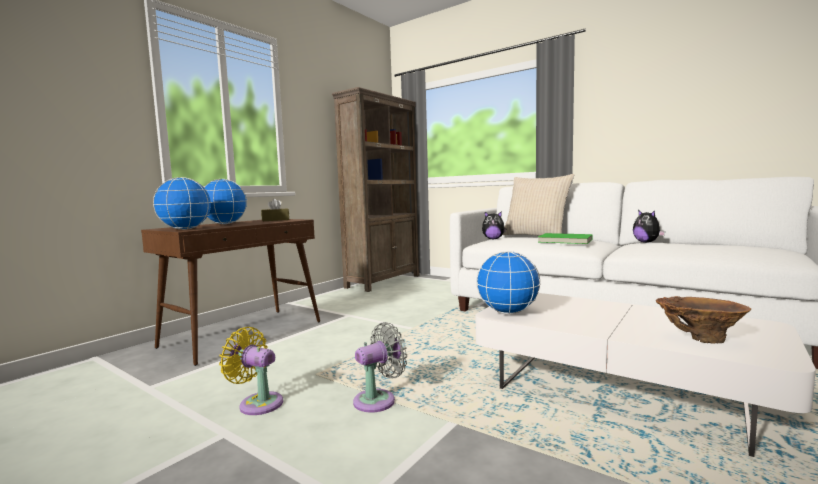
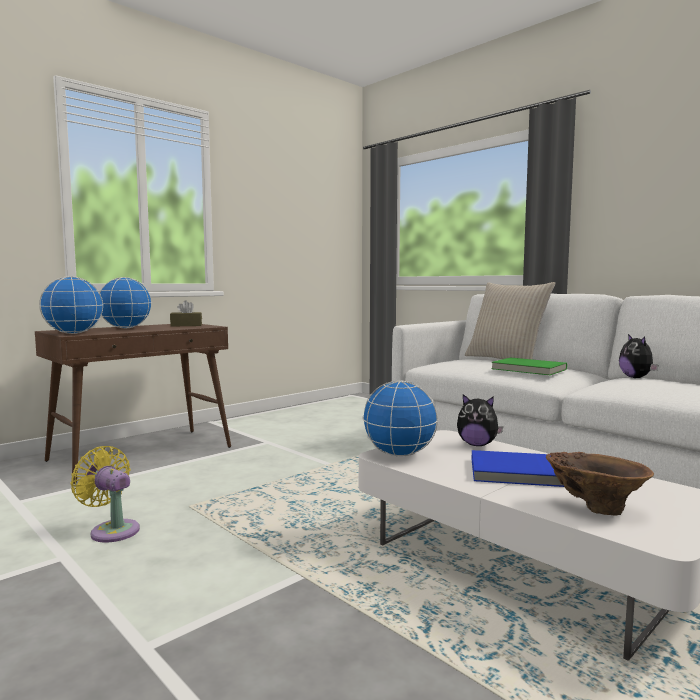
camera: 10 degrees right, 0 degrees up
brown bookcase [332,87,420,292] -> none
grey fan [353,322,407,413] -> none
plush toy [482,211,506,239] -> plush toy moved to [457,394,503,446]
none -> blue book [472,450,564,487]

